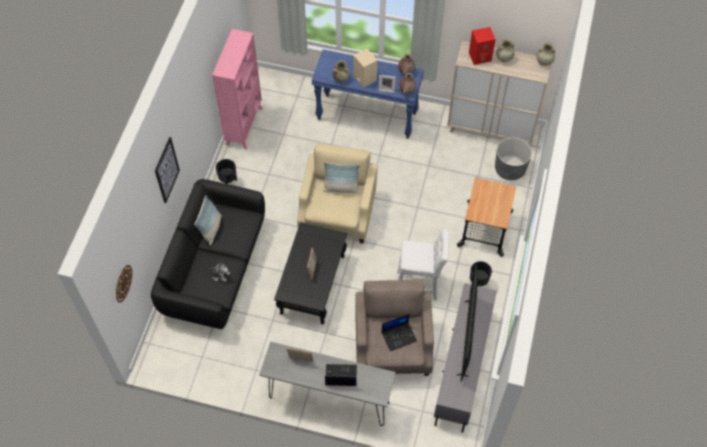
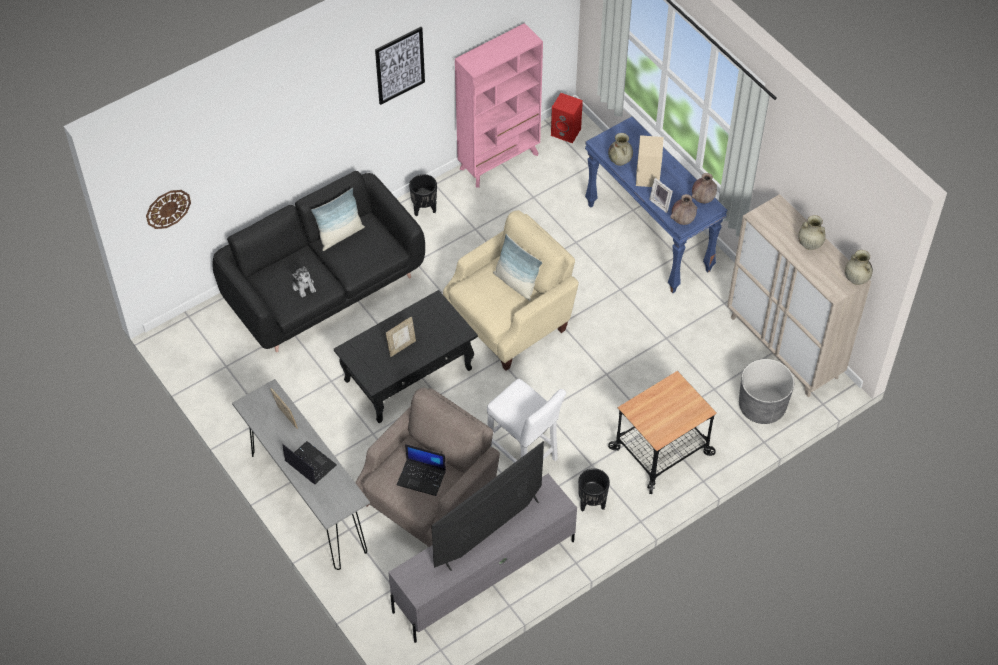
camera: 40 degrees right, 5 degrees down
picture [155,137,180,203] -> picture moved to [375,27,425,105]
red speaker [469,27,496,65] -> red speaker moved to [551,93,583,143]

